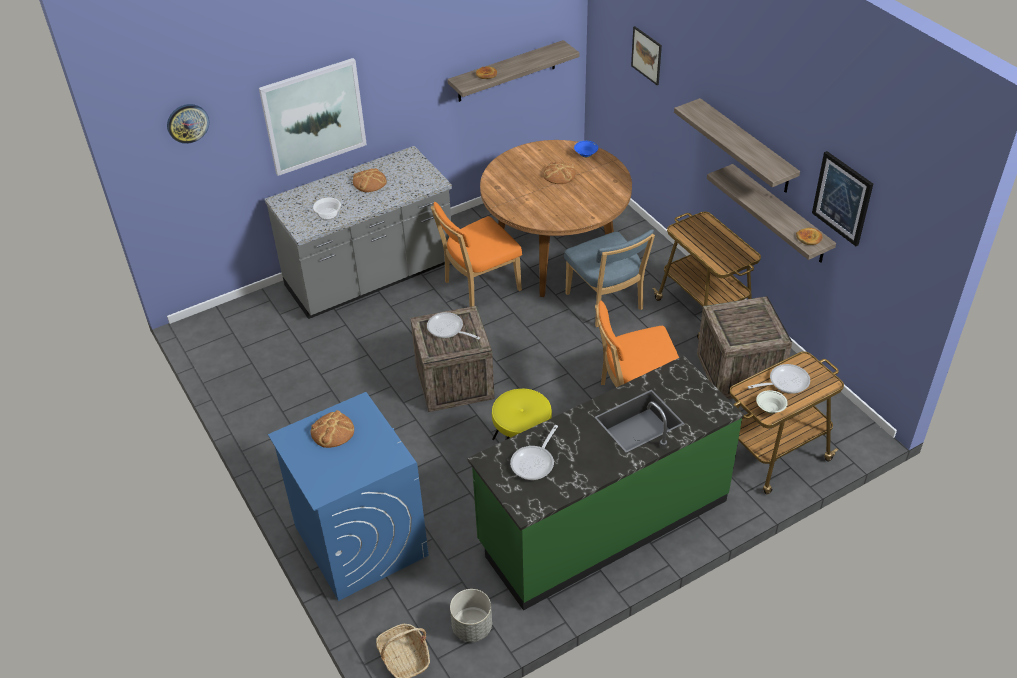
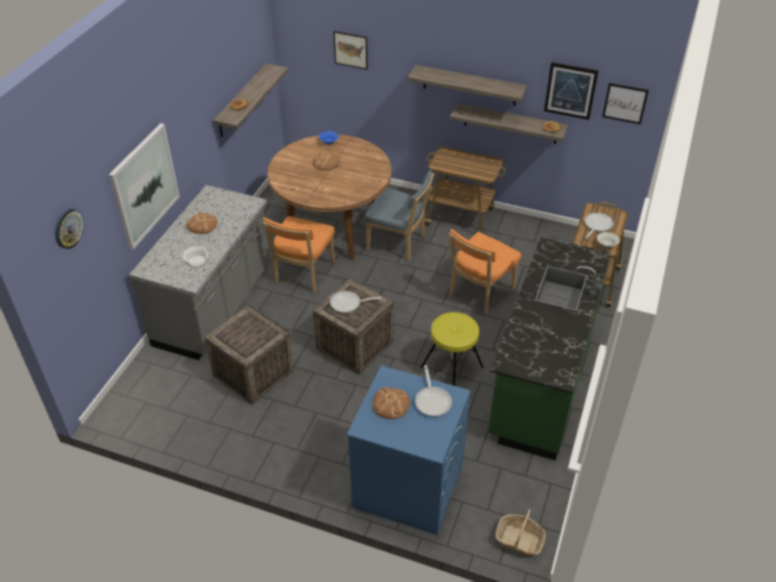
camera: 40 degrees left, 0 degrees up
grey planter [450,589,492,642] -> none
frying pan [510,425,558,480] -> frying pan moved to [415,365,452,416]
crate [697,296,792,399] -> crate moved to [205,305,294,405]
none -> picture [602,83,649,125]

